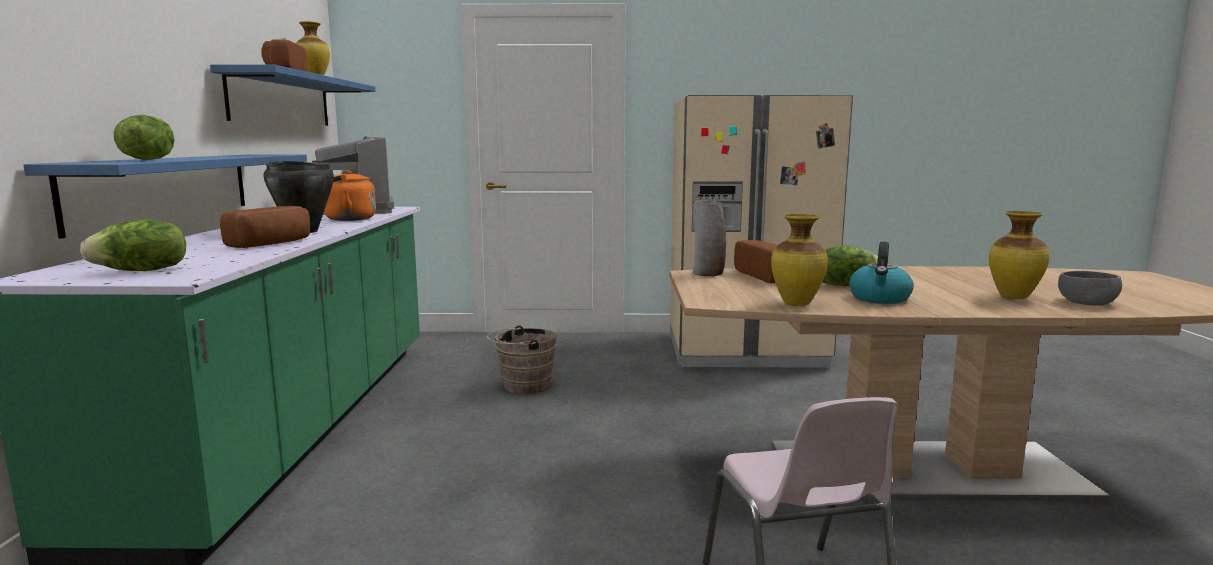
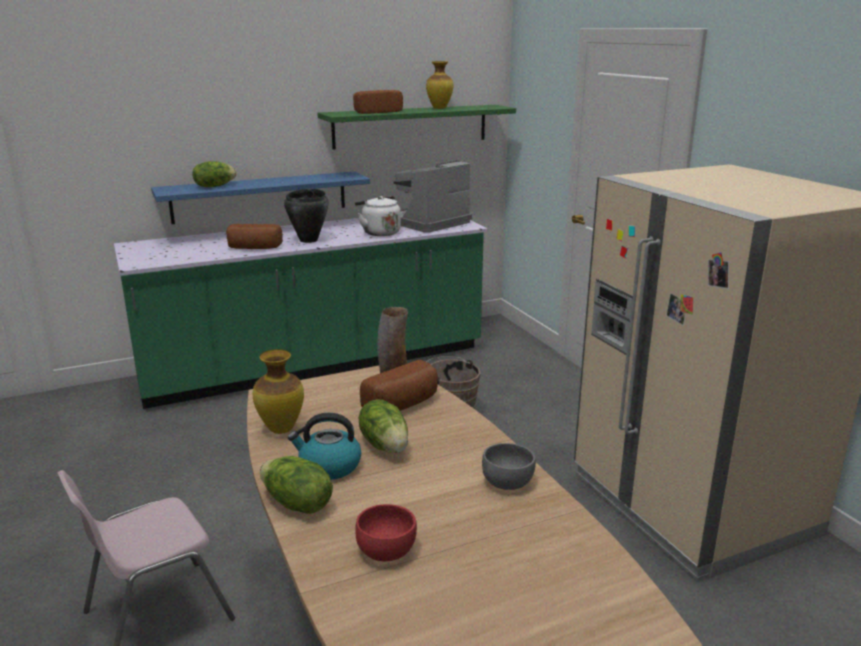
camera: 65 degrees right, 10 degrees up
lettuce [80,220,186,271] -> lettuce moved to [260,456,333,514]
blue shelf [210,65,376,125] -> green shelf [317,105,516,149]
orange kettle [324,170,376,221] -> white kettle [355,196,401,236]
vase [989,211,1050,299] -> red bowl [355,504,417,561]
grey bowl [1058,271,1122,306] -> grey bowl moved to [482,443,536,490]

